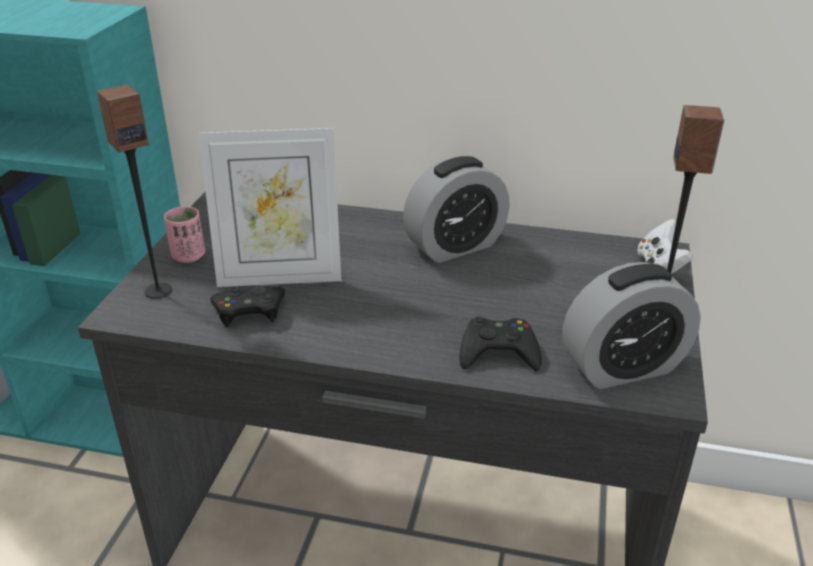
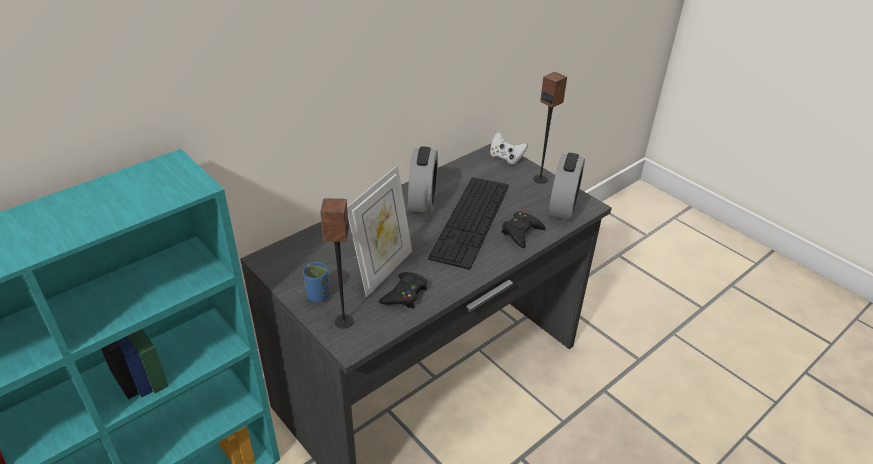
camera: 55 degrees left, 5 degrees up
pink cup [164,206,205,263] -> blue cup [303,262,330,302]
none -> keyboard [428,177,509,270]

